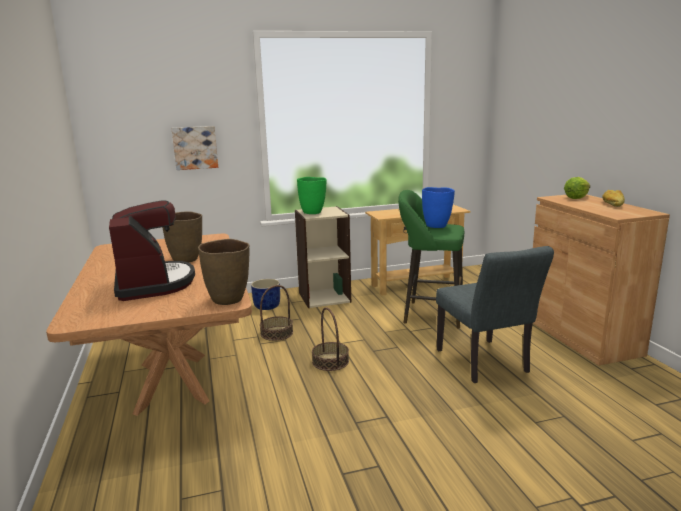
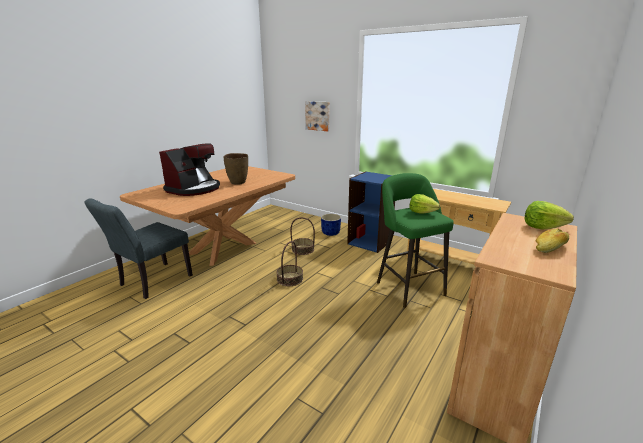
camera: 50 degrees right, 5 degrees up
brown vase [198,239,249,305] -> none
beige bookcase [295,206,351,308] -> blue bookcase [347,171,395,253]
green vase [297,177,327,214] -> none
blue vase [422,187,455,228] -> lettuce [409,194,440,214]
grey chair [436,246,554,383] -> grey chair moved to [84,198,193,299]

